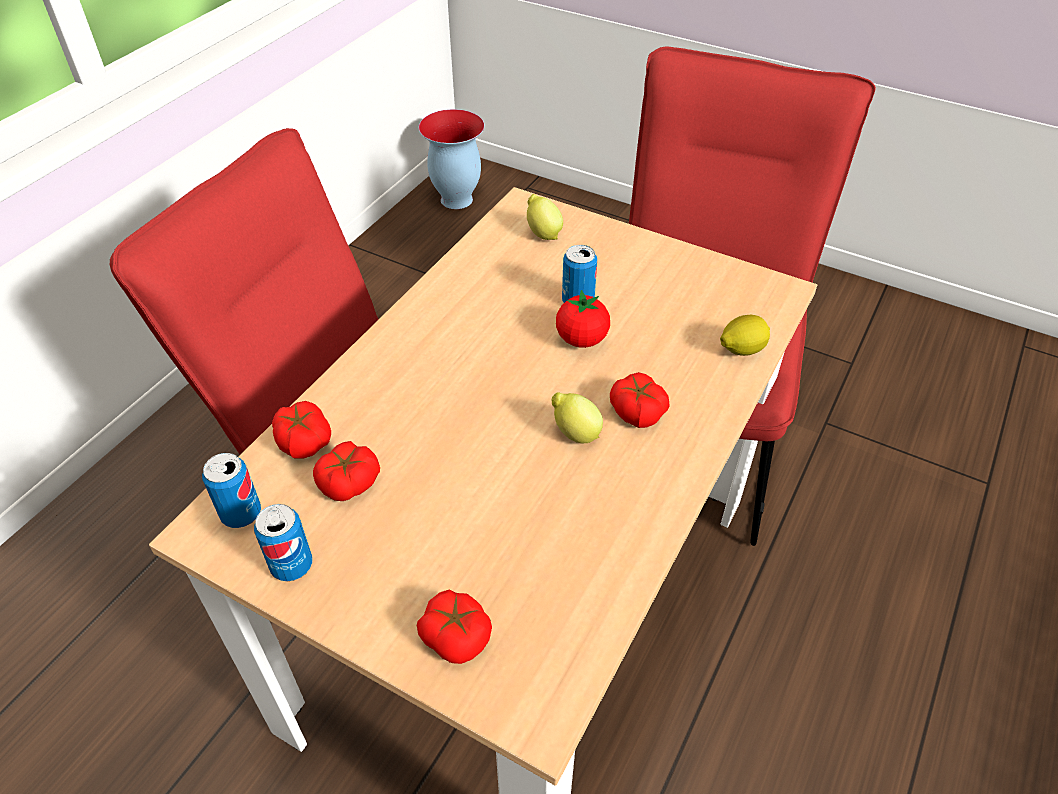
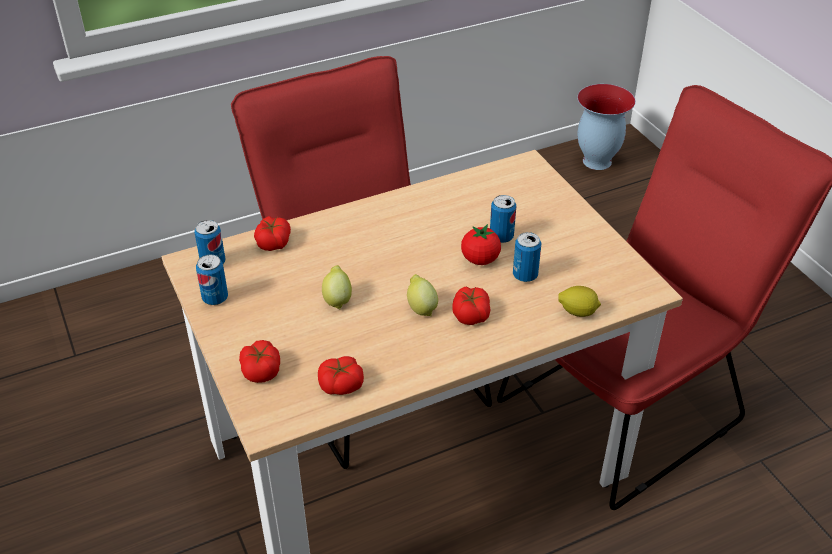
camera: 35 degrees right, 5 degrees down
tomato [313,441,380,501] -> tomato moved to [318,356,364,395]
lemon [527,194,563,240] -> lemon moved to [322,265,352,309]
none -> can [513,232,541,282]

